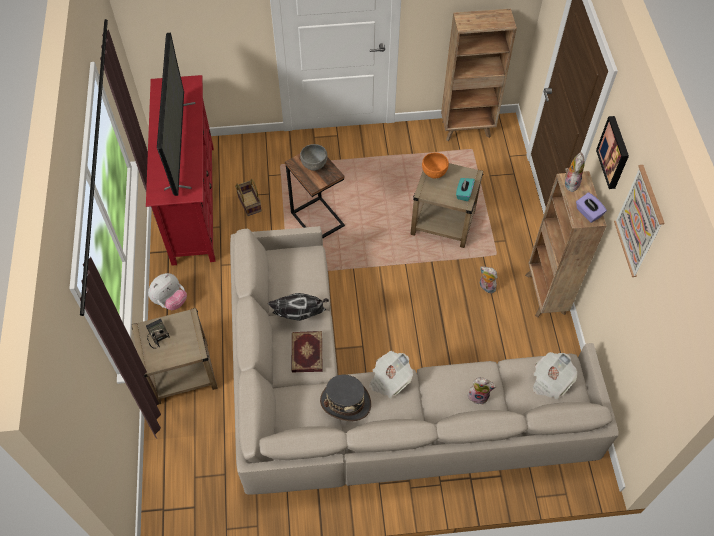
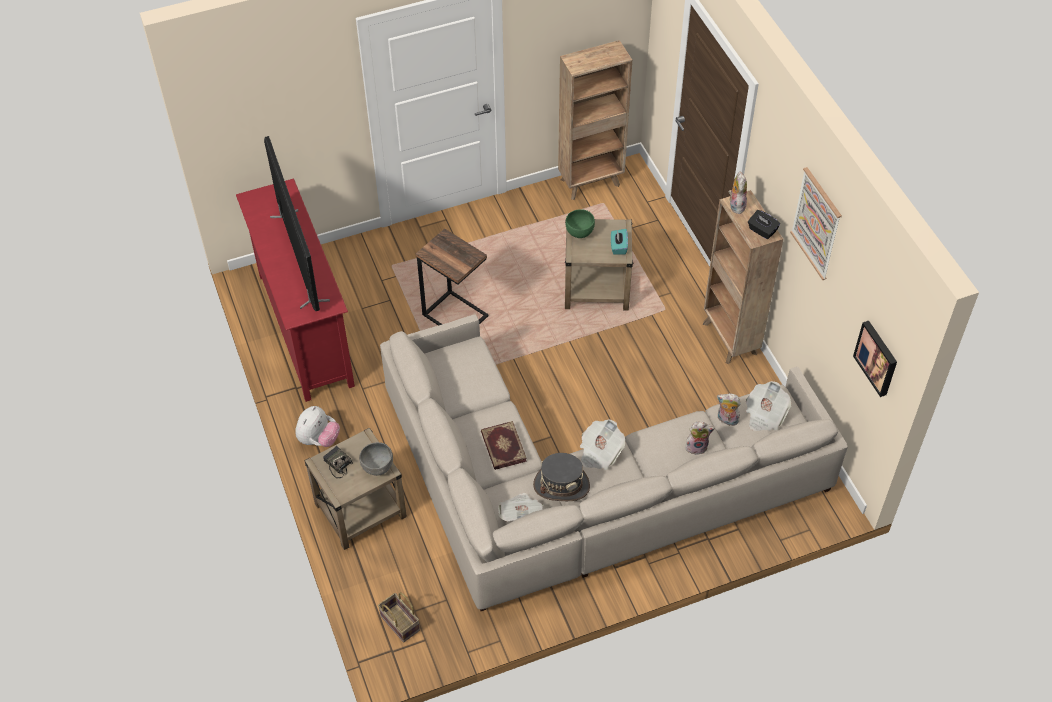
camera: 15 degrees left, 5 degrees down
basket [235,178,262,216] -> basket moved to [378,592,420,642]
pillow [268,293,329,321] -> none
grey bowl [300,144,327,171] -> grey bowl moved to [359,442,393,476]
orange bowl [422,153,449,178] -> green bowl [565,209,595,238]
plush toy [480,266,498,293] -> plush toy moved to [717,393,741,426]
purple tissue box [576,192,607,223] -> black tissue box [748,210,780,239]
picture [596,116,629,189] -> picture moved to [853,321,897,397]
none -> newspaper [498,493,543,521]

